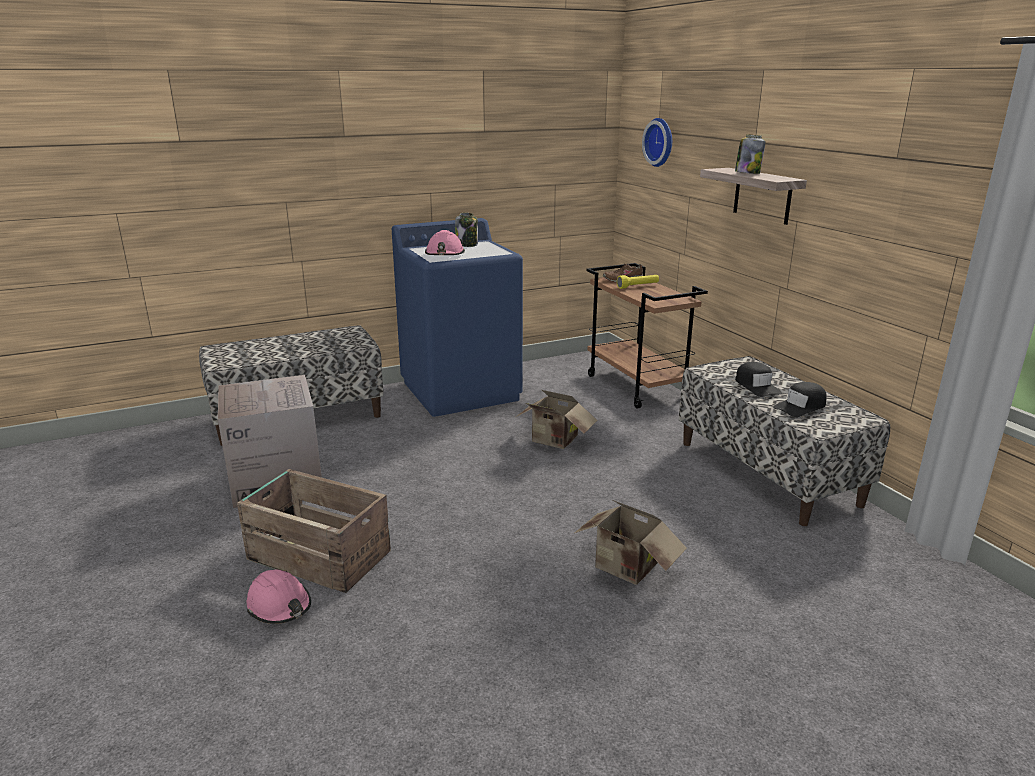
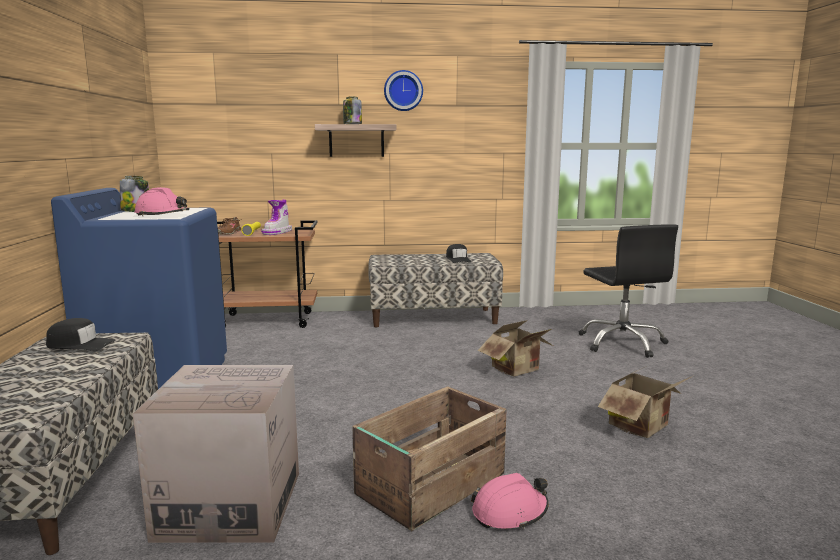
camera: 70 degrees left, 10 degrees down
cardboard box [516,390,598,449] -> cardboard box moved to [598,368,693,438]
wall clock [642,118,672,167] -> wall clock moved to [384,70,423,111]
black cap [735,362,782,397] -> black cap moved to [46,318,116,351]
none -> boot [261,200,292,235]
none -> black office chair [579,224,678,358]

